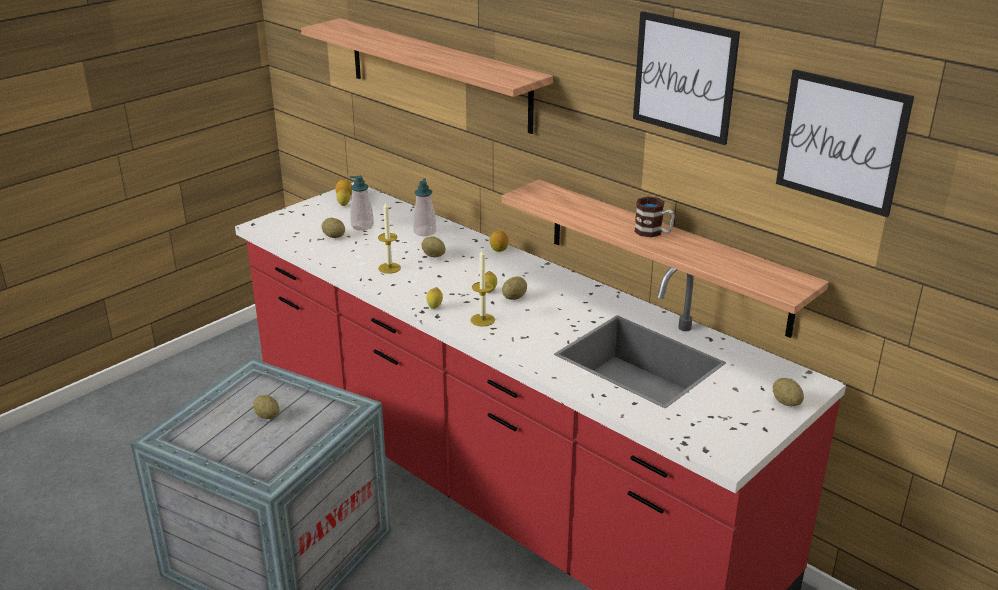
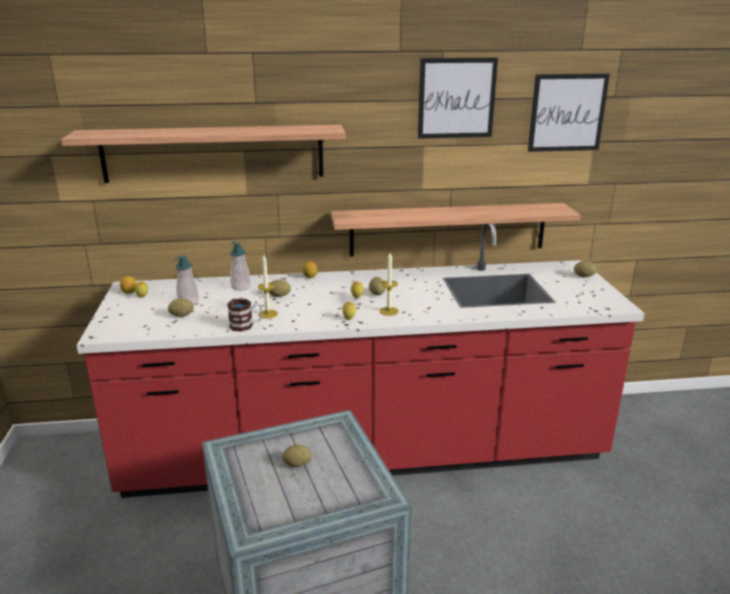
camera: 50 degrees left, 5 degrees down
mug [634,197,675,237] -> mug moved to [227,299,262,332]

